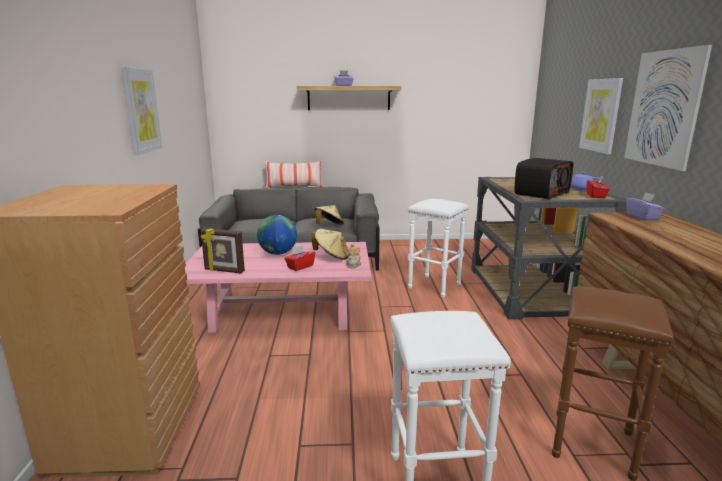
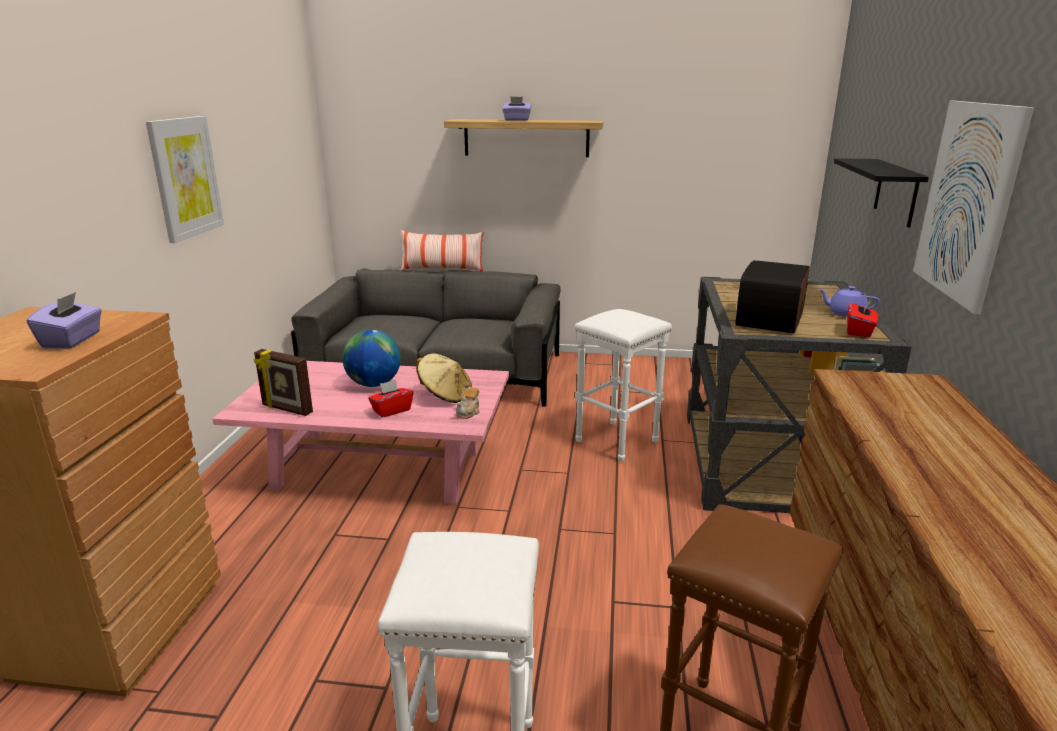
camera: 10 degrees right, 5 degrees up
beige hat [314,205,344,225] -> none
radio [515,158,573,199] -> radio turned 150 degrees clockwise [736,260,810,333]
picture [579,78,623,154] -> black shelf [834,158,929,228]
purple tissue box [626,192,665,221] -> purple tissue box moved to [27,292,102,348]

